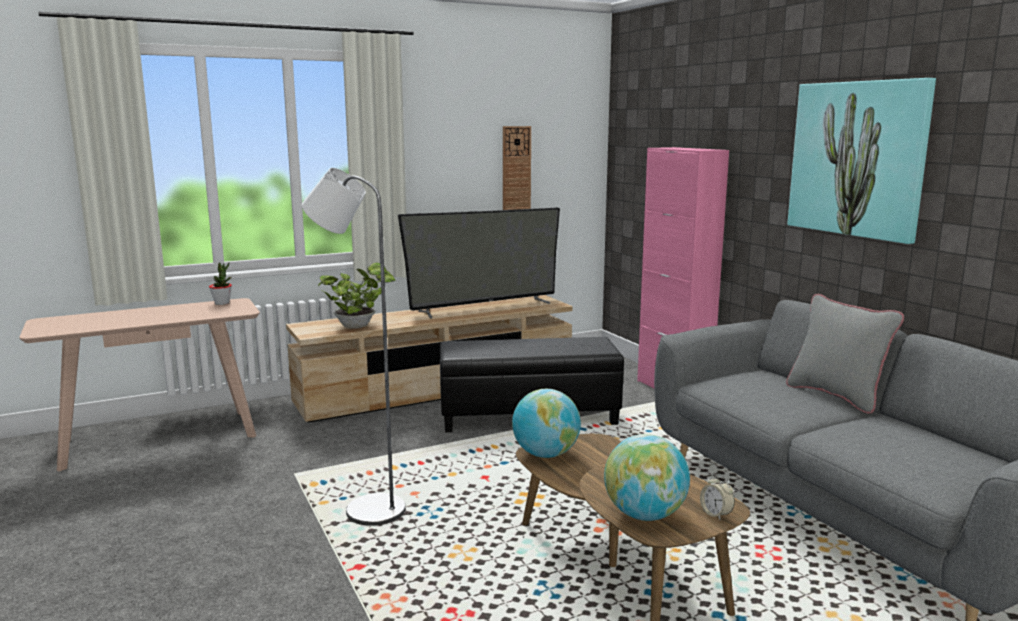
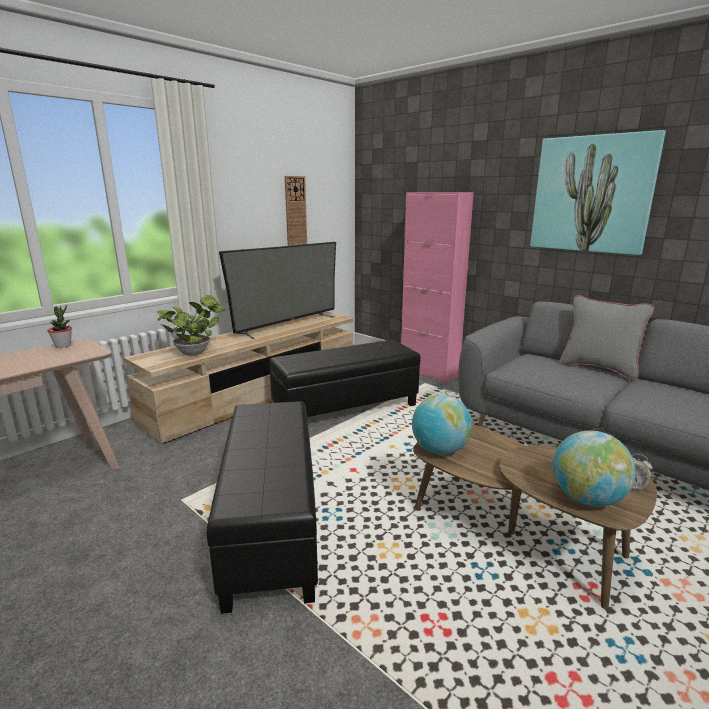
camera: 20 degrees left, 5 degrees up
grey floor lamp [302,168,406,526] -> black ottoman [207,401,318,614]

